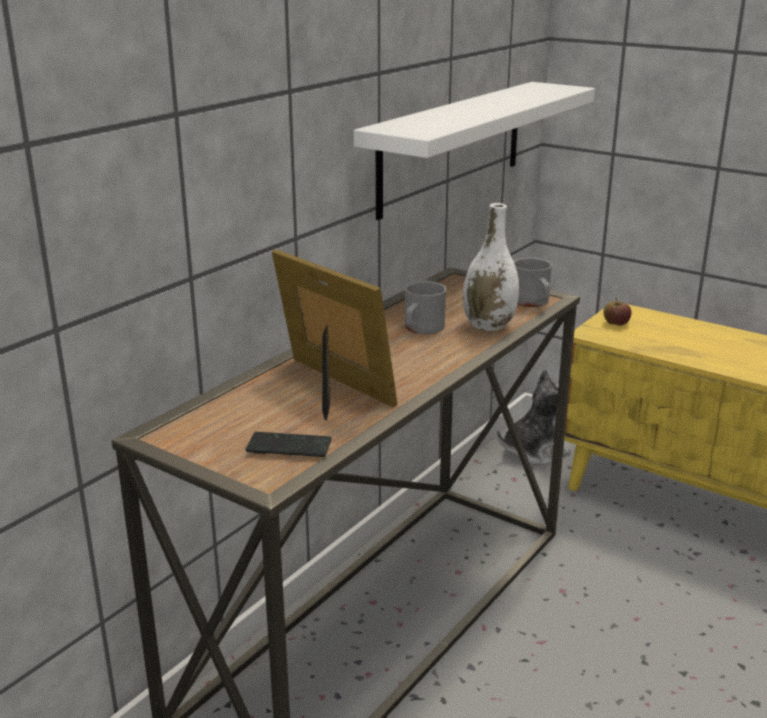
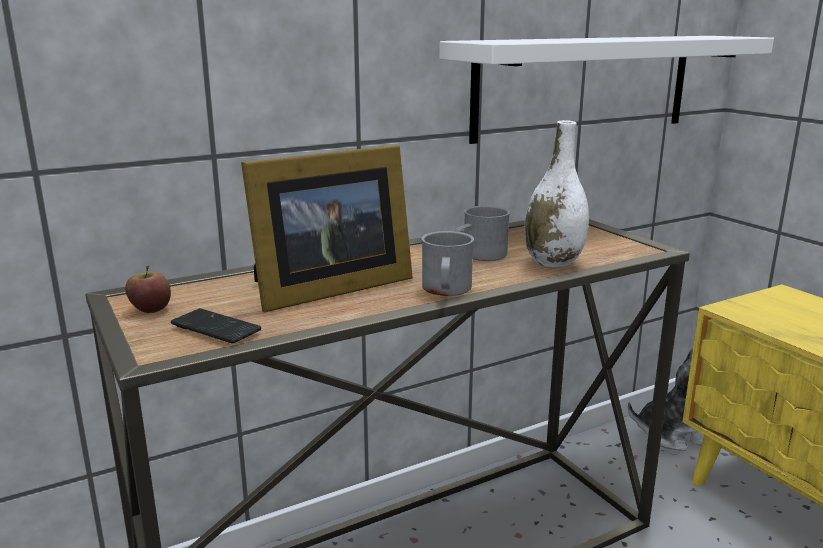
camera: 25 degrees right, 5 degrees down
picture frame [272,250,398,421] -> picture frame turned 75 degrees clockwise [241,145,413,312]
grey mug [514,258,552,307] -> grey mug moved to [421,231,474,296]
apple [604,298,631,325] -> apple moved to [125,266,171,313]

